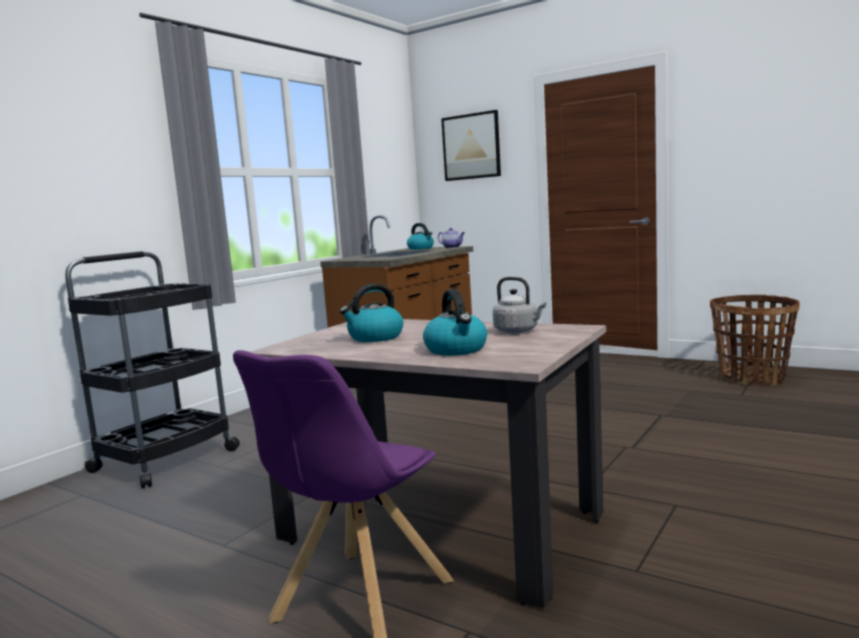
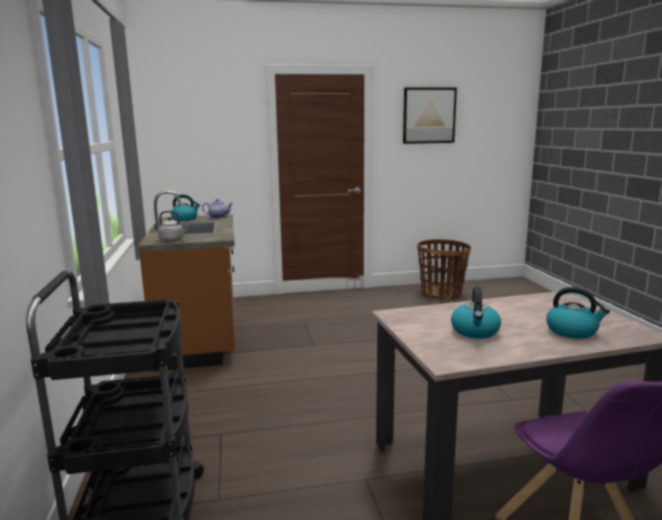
camera: 45 degrees left, 5 degrees up
picture [441,110,501,181] -> picture moved to [403,88,457,144]
grey kettle [493,277,546,333] -> grey kettle moved to [158,211,190,242]

